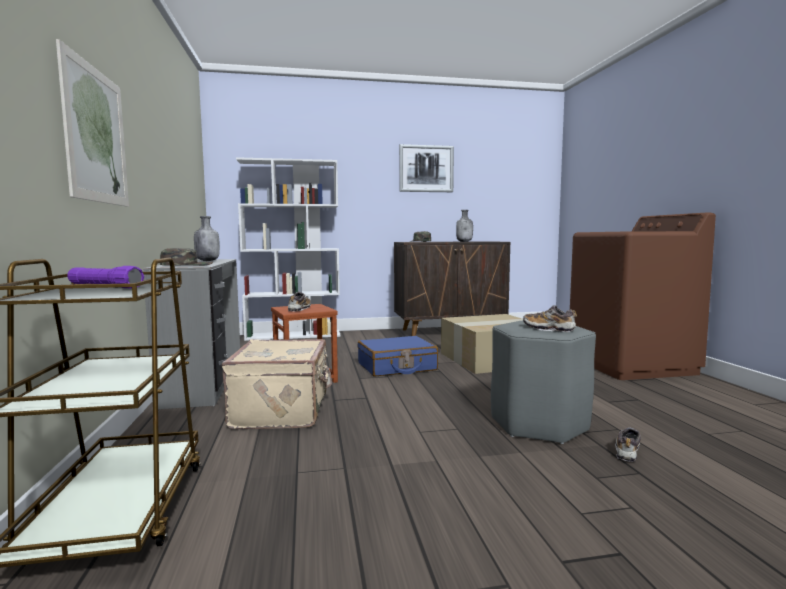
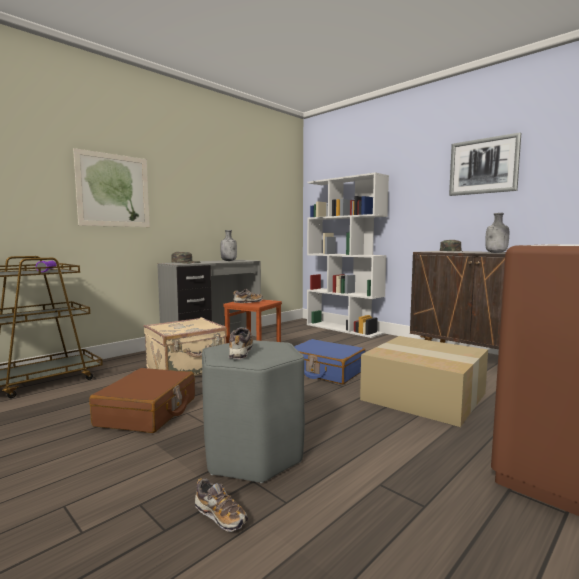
camera: 55 degrees right, 0 degrees up
shoe [615,428,641,462] -> shoe turned 45 degrees clockwise [195,478,248,532]
none -> brown suitcase [89,368,195,433]

